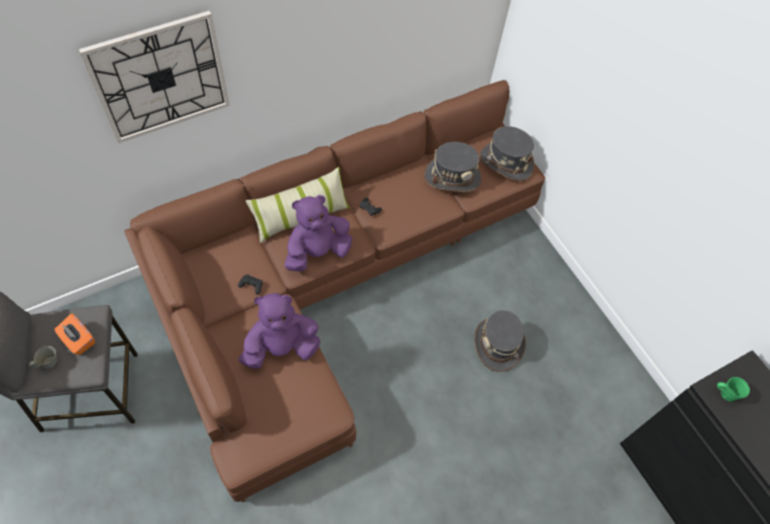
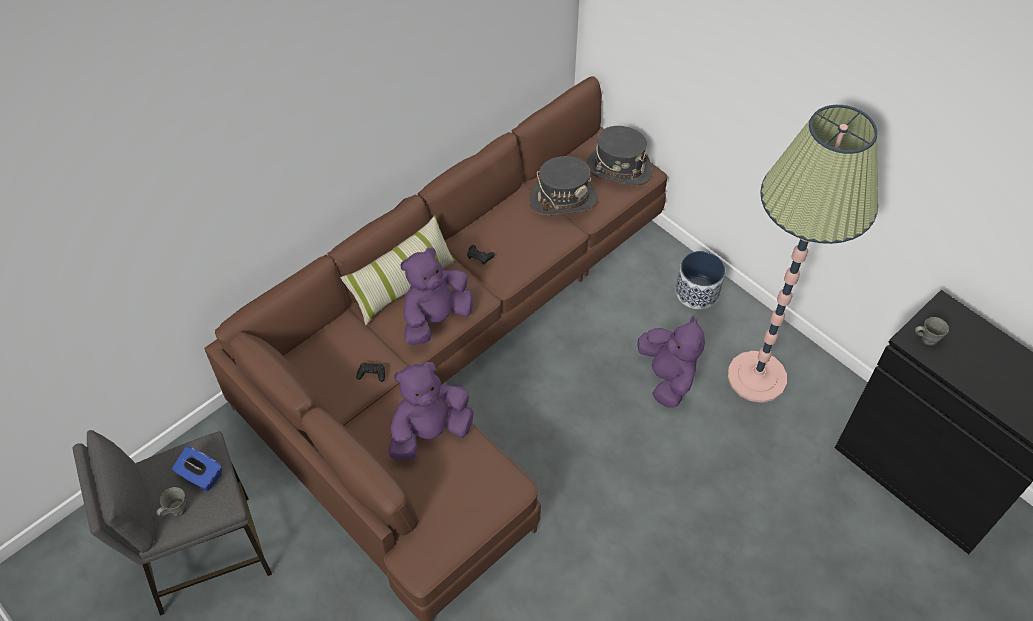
camera: 10 degrees left, 5 degrees down
orange tissue box [54,314,95,355] -> blue tissue box [172,446,222,491]
wall clock [79,11,230,143] -> none
grey hat [474,311,526,372] -> purple plush toy [637,316,705,407]
green mug [717,377,750,402] -> grey mug [915,317,949,346]
none -> planter [676,251,725,309]
none -> floor lamp [728,105,878,403]

